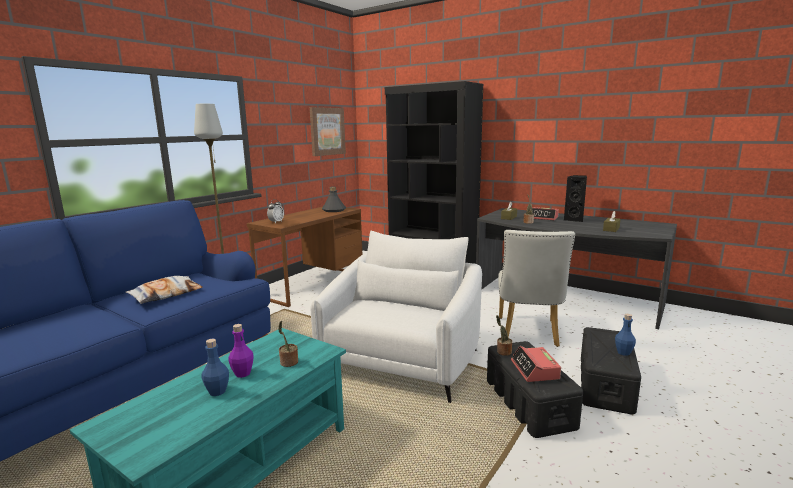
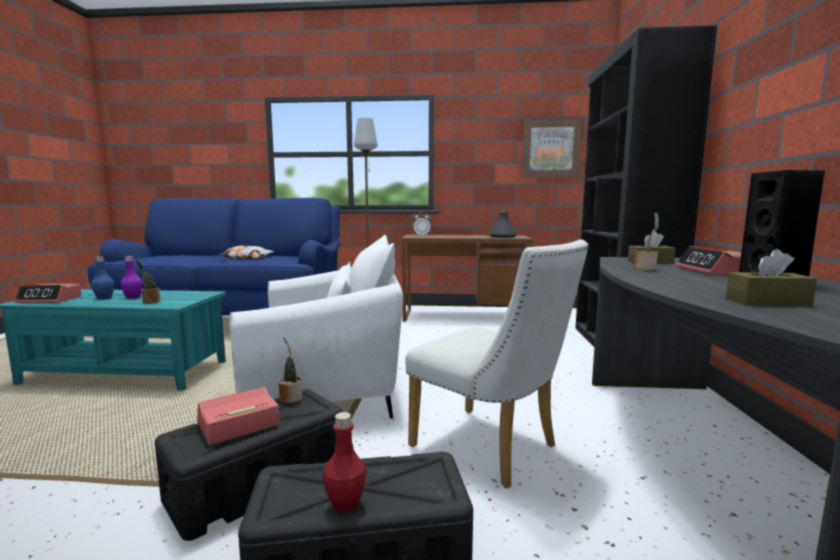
camera: 60 degrees right, 5 degrees down
white chair [498,230,575,347] -> white chair turned 120 degrees counterclockwise [405,240,589,489]
blue bottle [615,314,636,356] -> red bottle [323,412,367,513]
none -> alarm clock [15,284,82,303]

